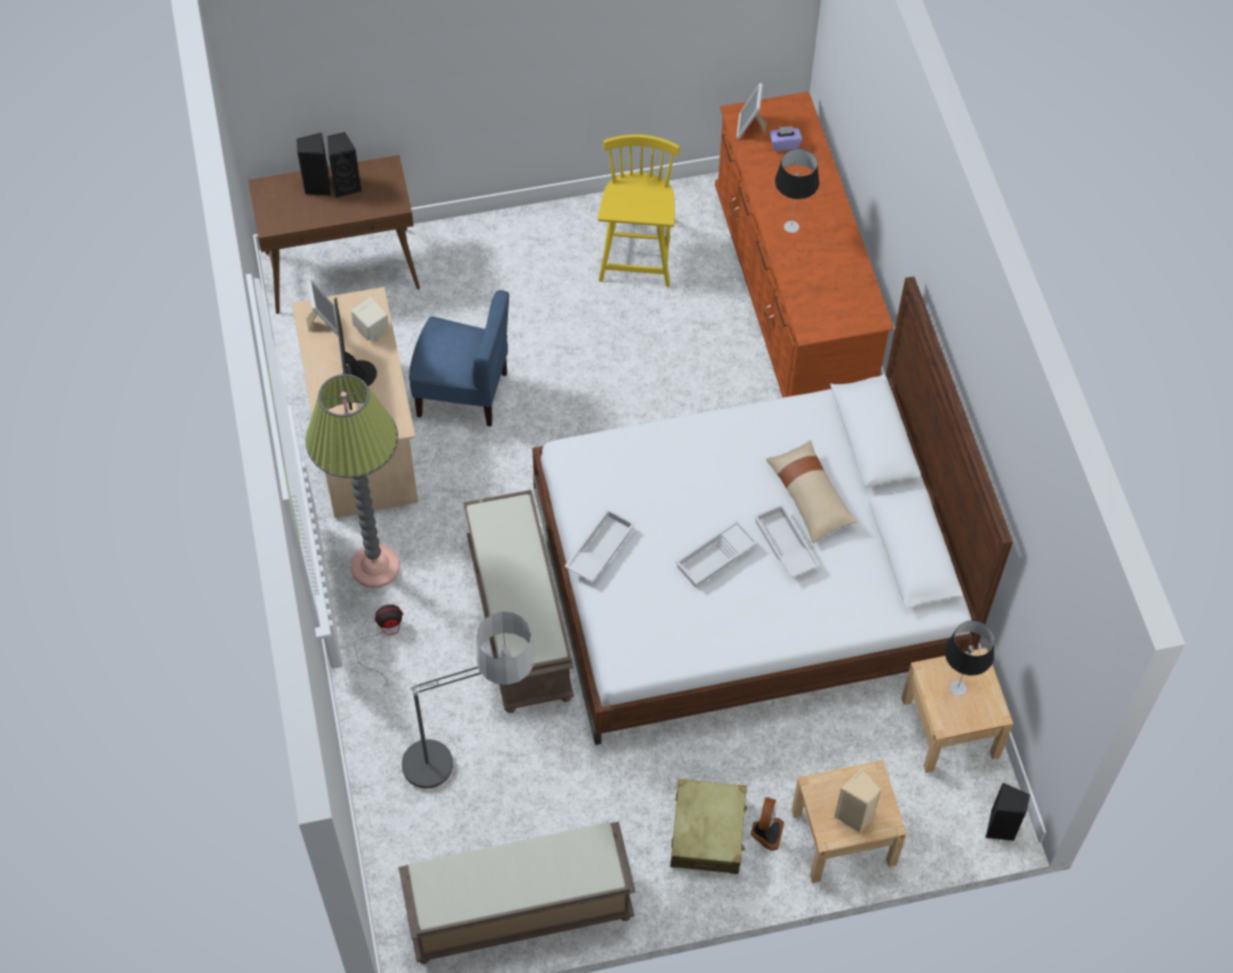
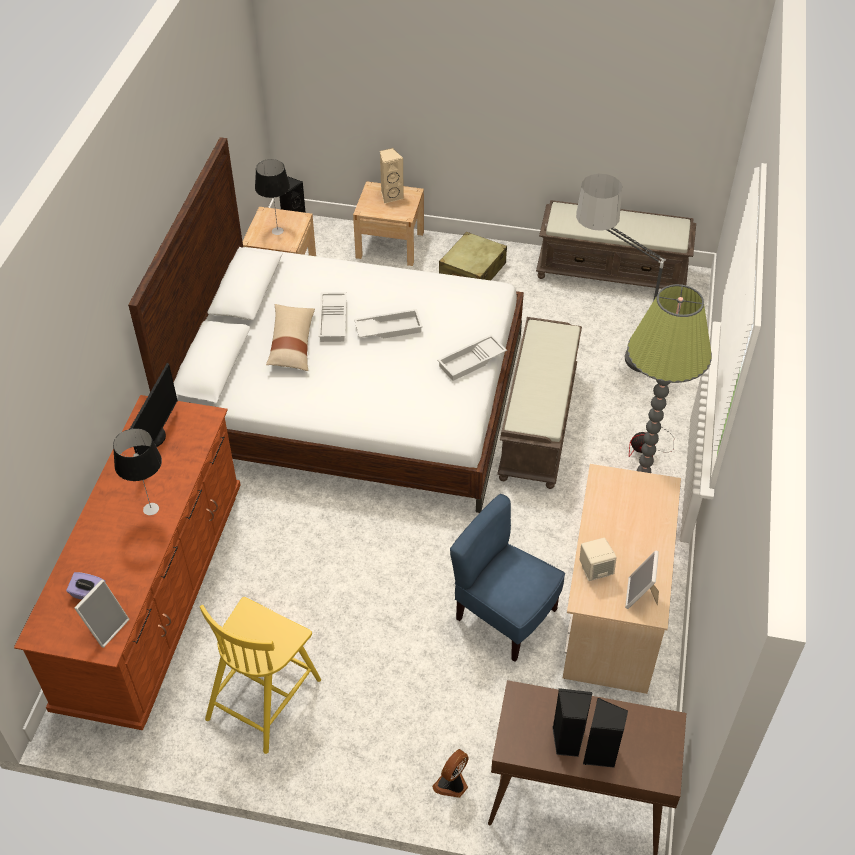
camera: 155 degrees left, 10 degrees down
monitor [334,298,377,410] -> monitor moved to [130,362,178,455]
fan [751,797,784,851] -> fan moved to [432,749,469,798]

